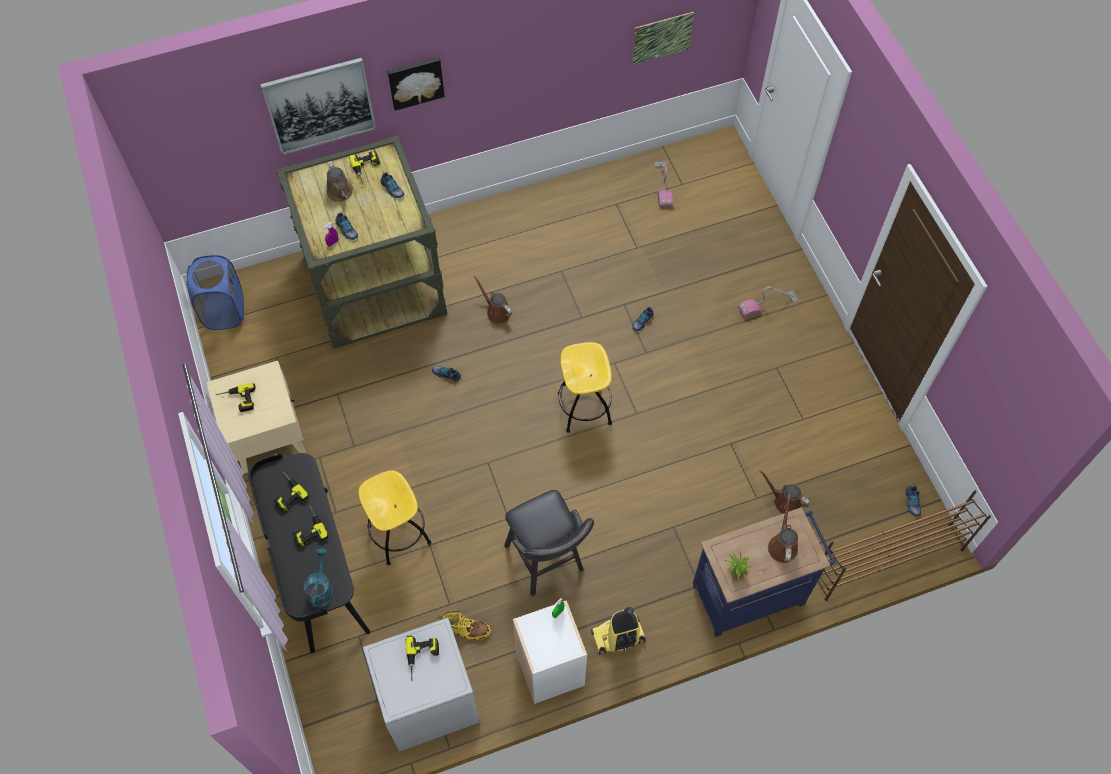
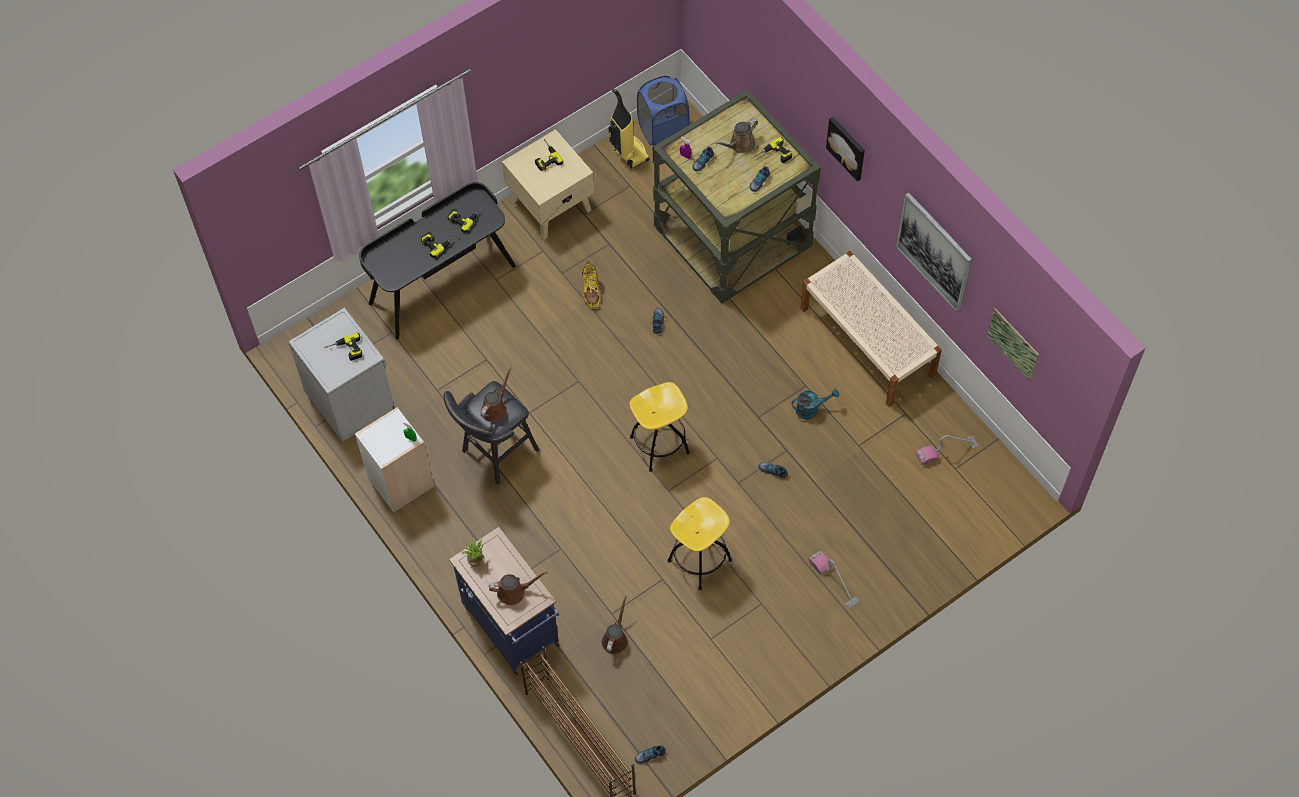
camera: 75 degrees right, 0 degrees up
picture [260,57,376,155] -> picture moved to [896,192,973,312]
turquoise watering can [304,549,333,608] -> turquoise watering can moved to [791,388,839,420]
yellow stool [359,470,431,565] -> yellow stool moved to [668,497,732,590]
yellow boot [438,610,491,640] -> yellow boot moved to [582,261,600,309]
brown watering can [474,275,512,324] -> brown watering can moved to [480,367,512,422]
vacuum cleaner [591,607,646,655] -> vacuum cleaner moved to [609,89,650,169]
none -> beige bench [800,250,942,408]

